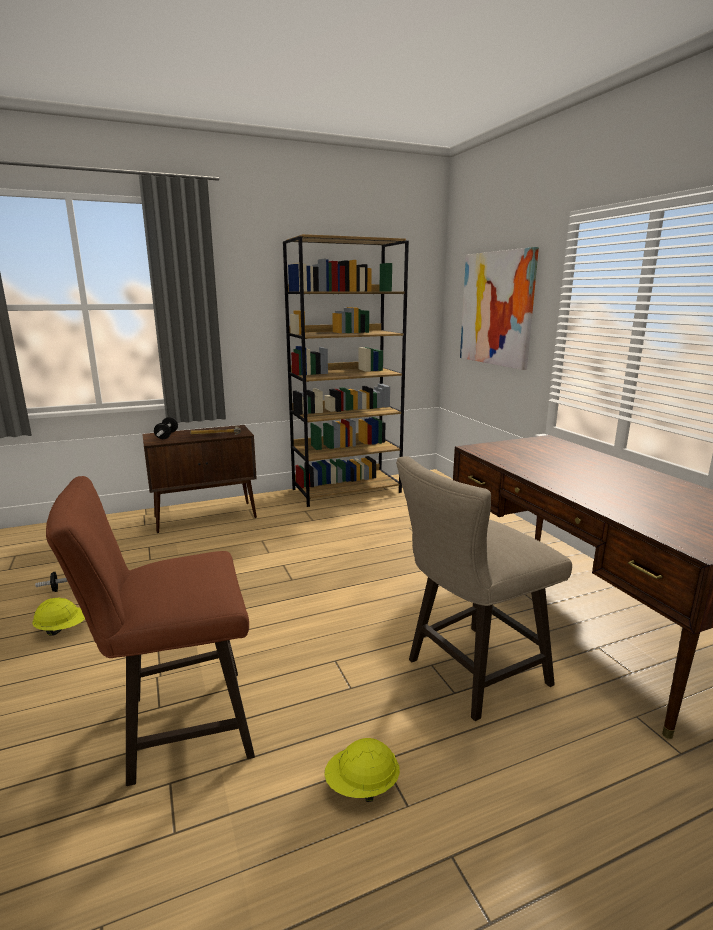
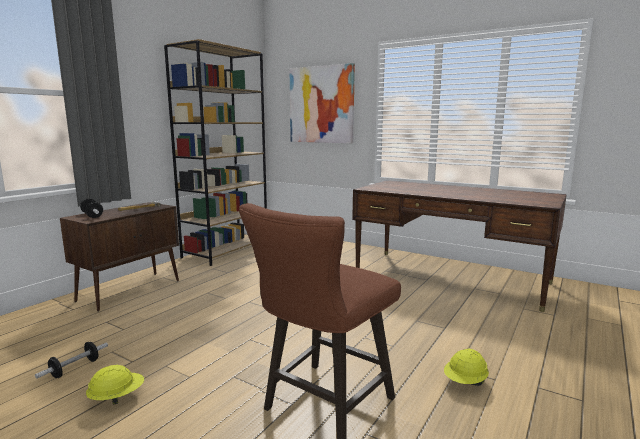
camera: 35 degrees left, 5 degrees down
beige stool [396,456,572,721] -> none

